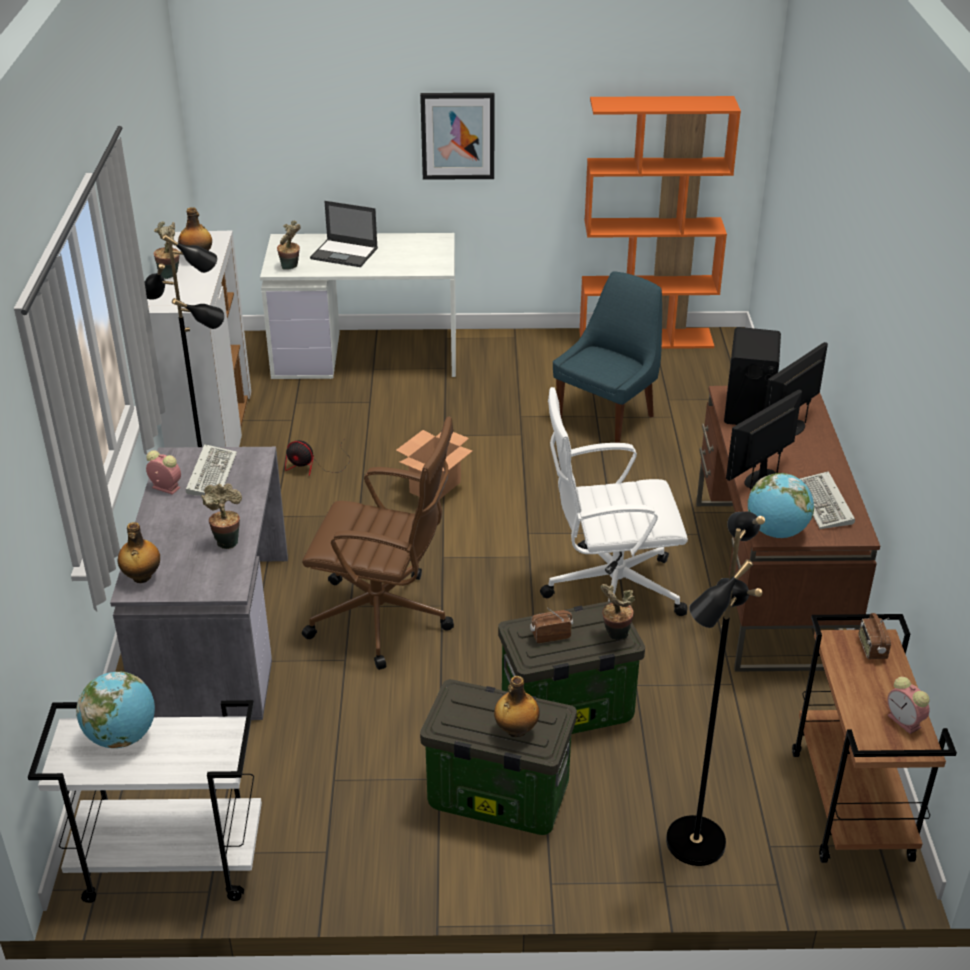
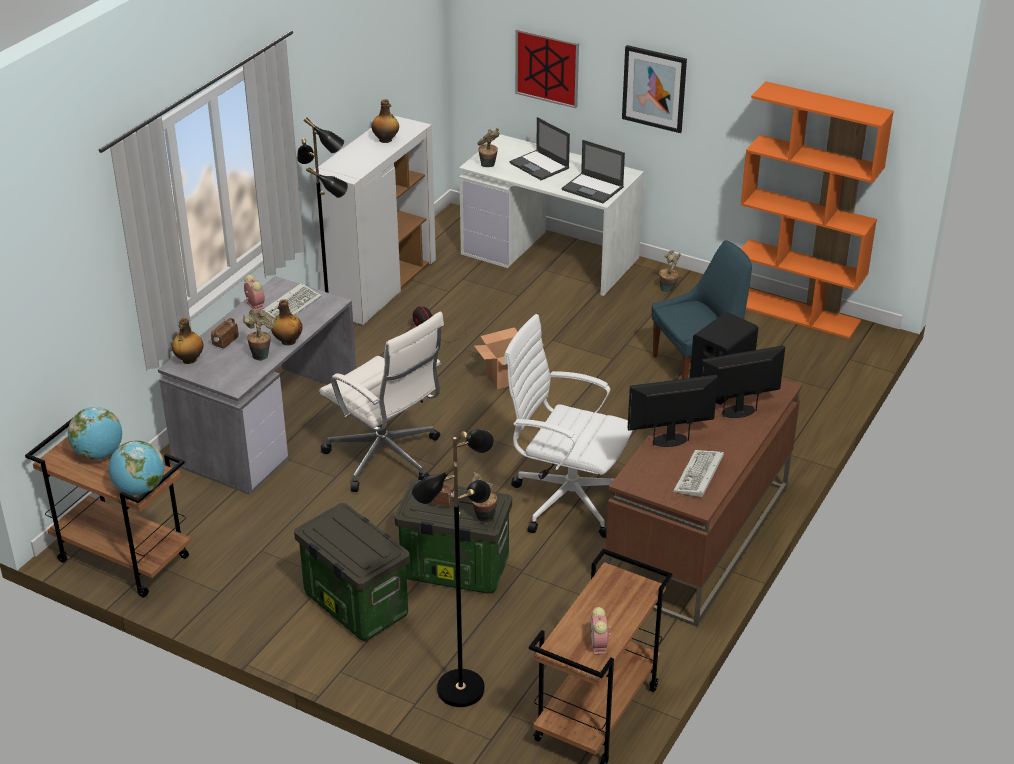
camera: 30 degrees right, 0 degrees up
white cart [28,700,262,903] -> brown cart [25,419,191,598]
potted plant [154,222,180,279] -> potted plant moved to [659,250,680,292]
brown office chair [302,416,454,670] -> white office chair [319,312,444,492]
bottle [494,676,540,737] -> bottle moved to [271,299,303,345]
globe [748,473,814,538] -> globe moved to [109,441,164,495]
radio [859,613,891,659] -> radio moved to [211,318,239,349]
none -> picture [515,29,579,108]
none -> laptop [562,140,625,203]

